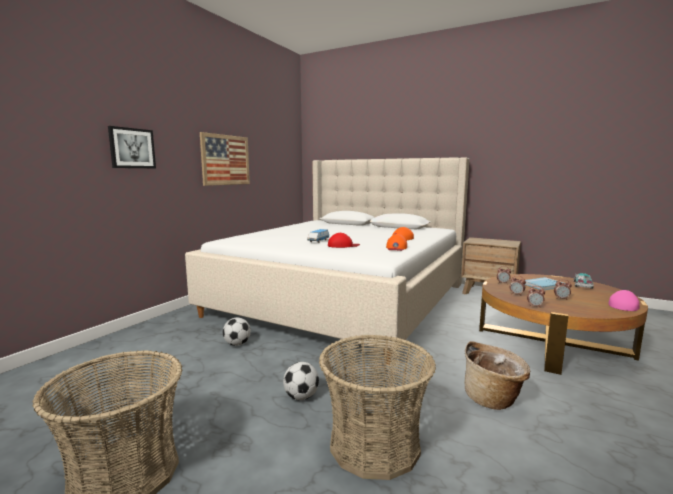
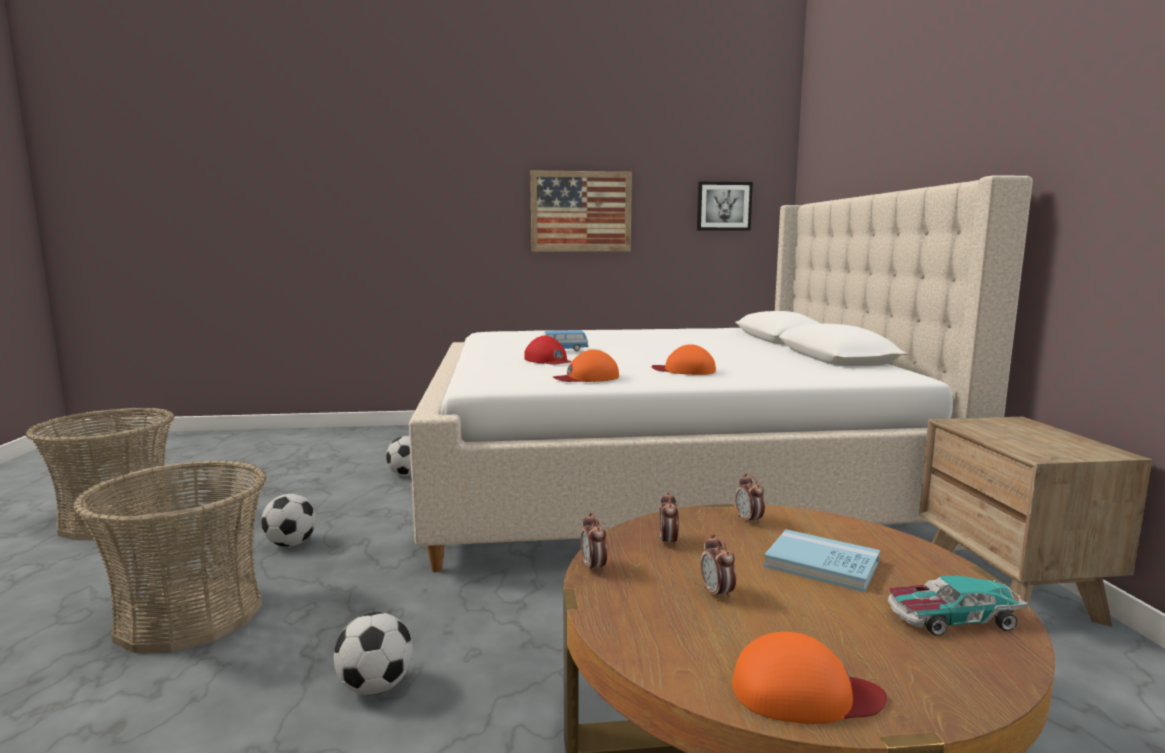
camera: 55 degrees right, 0 degrees up
picture [108,126,156,168] -> picture moved to [697,182,753,231]
basket [465,341,530,410] -> football [334,612,413,695]
pink cap [608,290,640,311] -> orange cap [732,632,887,724]

